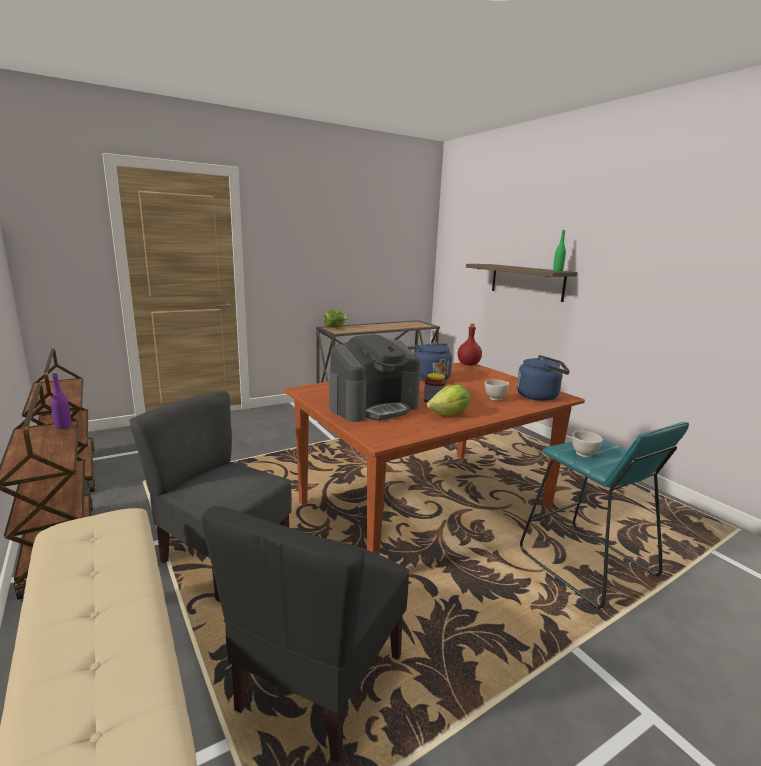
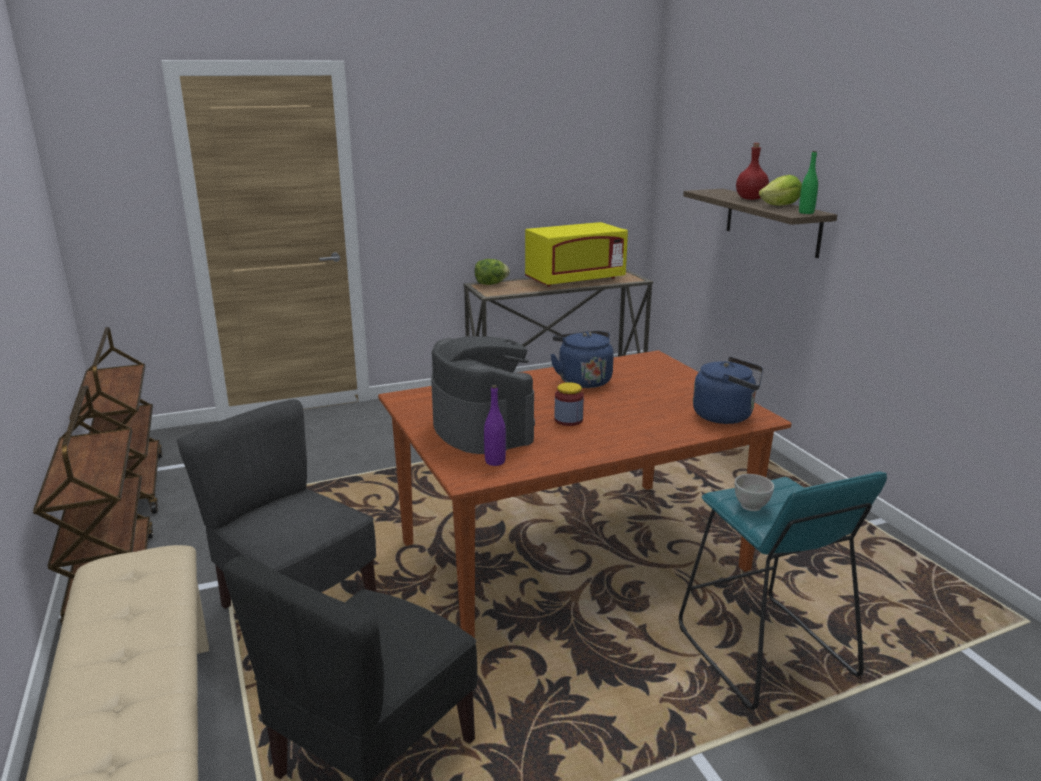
camera: 10 degrees right, 5 degrees up
purple bottle [51,373,71,429] -> purple bottle moved to [484,385,506,466]
coffee machine [329,334,421,422] -> coffee machine turned 90 degrees counterclockwise [431,336,535,454]
lettuce [427,384,470,415] -> lettuce moved to [759,175,802,206]
red bottle [458,323,482,366] -> red bottle moved to [736,143,769,200]
white bowl [485,380,509,401] -> none
none -> yellow microwave [525,222,628,287]

